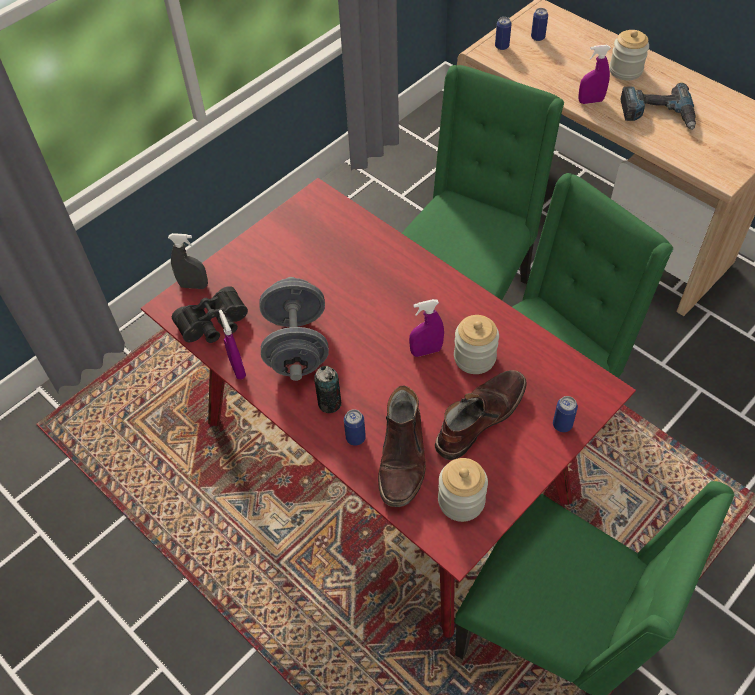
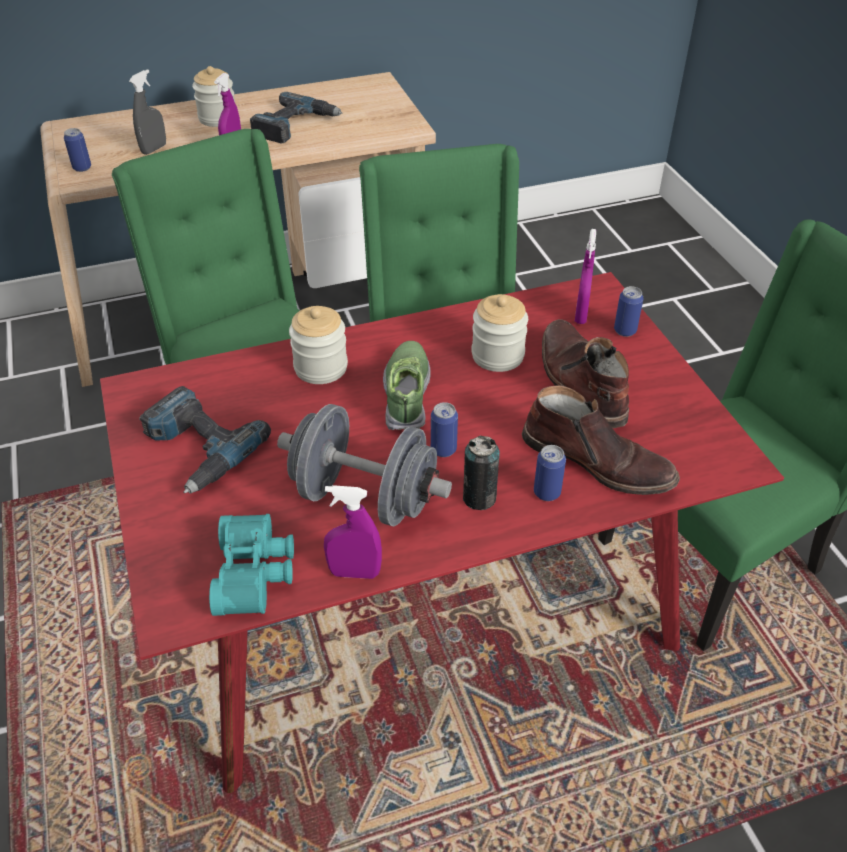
camera: 65 degrees left, 10 degrees down
grey spray bottle [168,233,208,289] -> grey spray bottle moved to [129,69,166,155]
black binoculars [172,286,248,343] -> turquoise binoculars [209,514,294,616]
purple spray bottle [409,299,444,357] -> purple spray bottle moved to [575,229,596,324]
jar [438,458,488,522] -> jar moved to [289,306,348,384]
can [531,8,548,41] -> can moved to [431,402,458,457]
none -> power drill [139,386,271,493]
none -> shoe [383,341,431,430]

